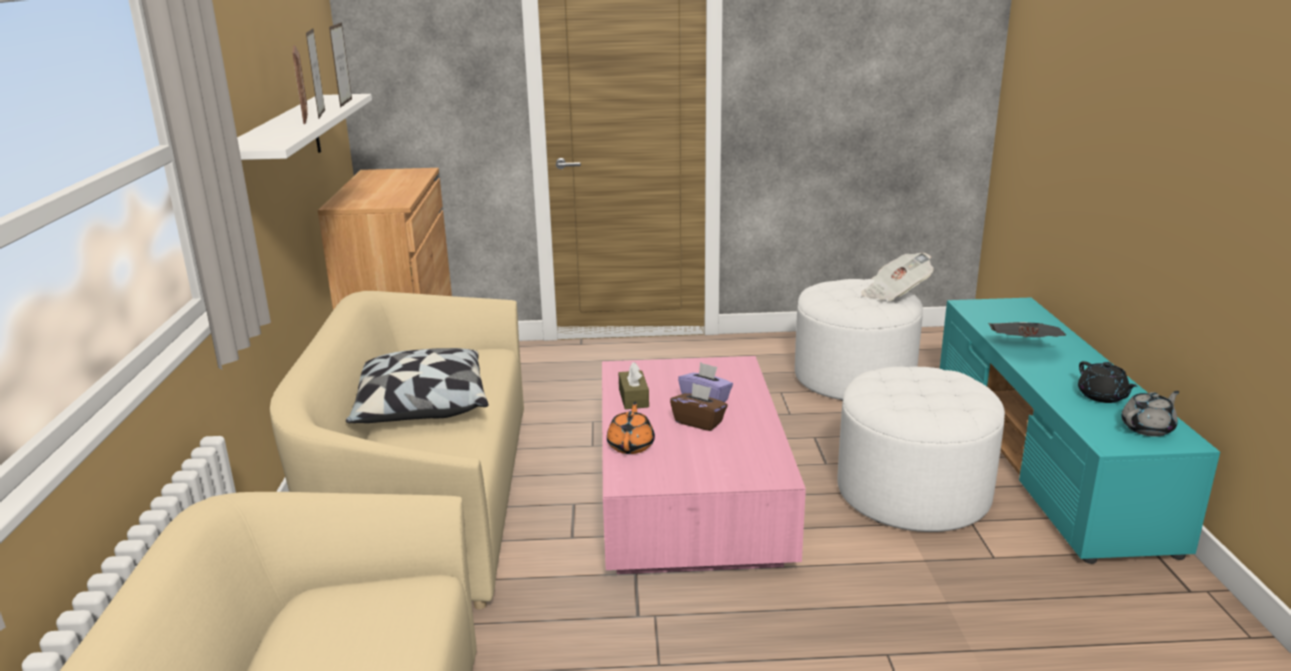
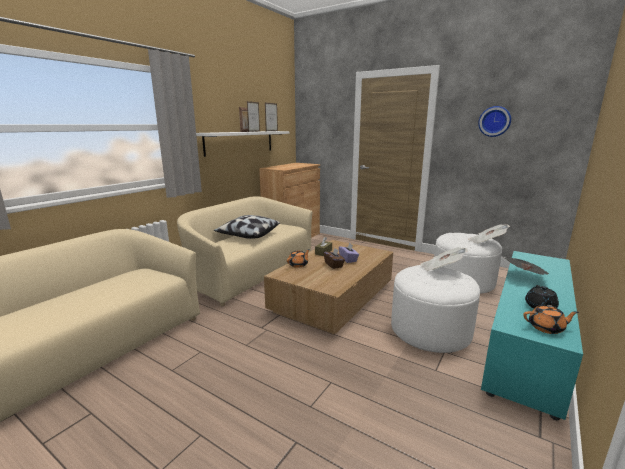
camera: 35 degrees right, 5 degrees down
pink coffee table [602,356,806,574] -> brown coffee table [264,240,393,334]
grey teapot [1121,391,1179,437] -> orange teapot [523,305,579,334]
none -> newspaper [420,247,468,271]
none -> wall clock [478,106,511,137]

